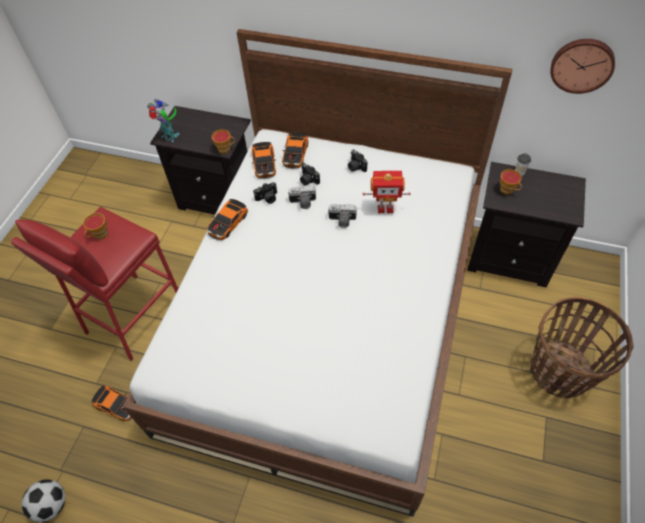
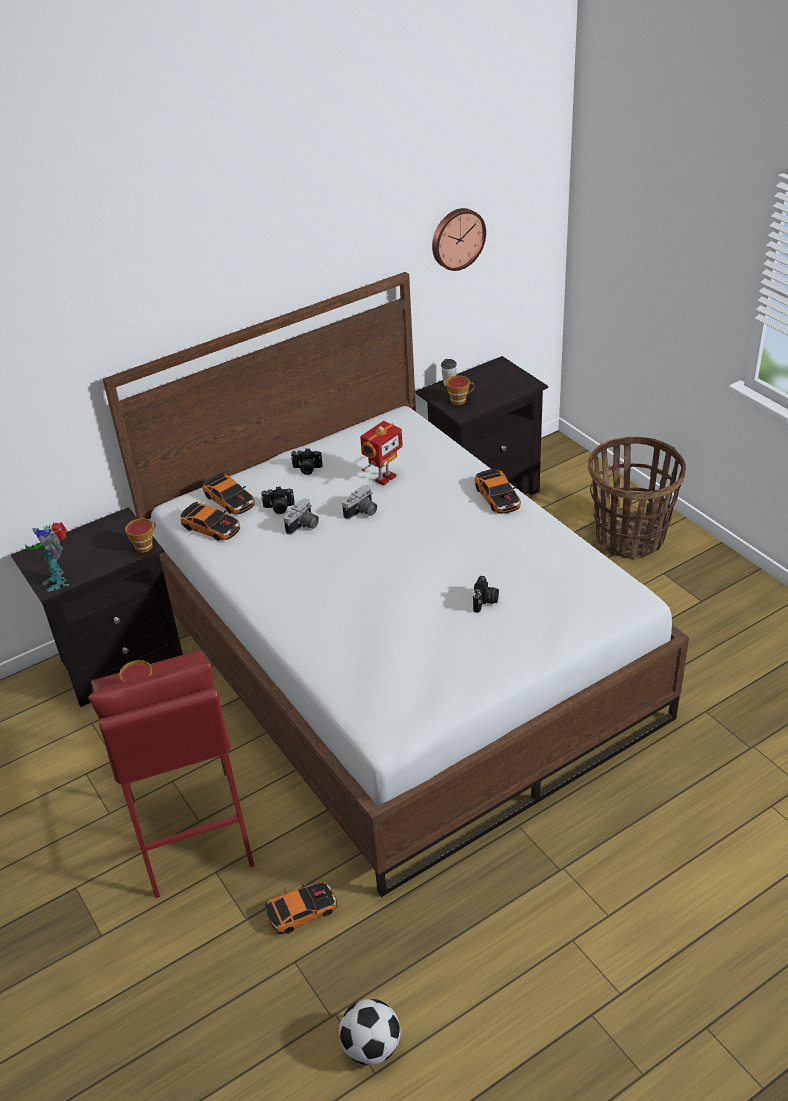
camera: 50 degrees left, 15 degrees down
toy robot [147,99,180,142] -> toy robot turned 105 degrees counterclockwise [25,522,70,592]
toy car [207,199,248,240] -> toy car moved to [475,469,521,514]
camera [253,182,277,204] -> camera moved to [472,576,499,613]

